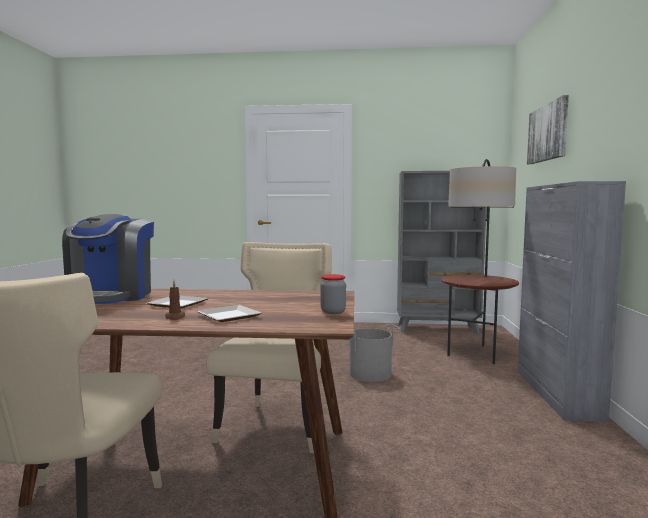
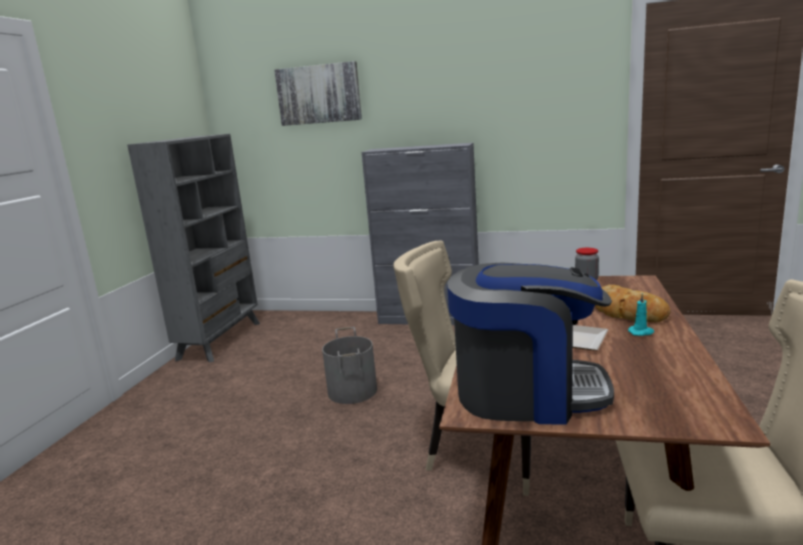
camera: 80 degrees left, 10 degrees up
brown candle [165,280,185,320] -> turquoise candle [628,293,654,336]
plate [197,305,262,322] -> bread [595,285,671,322]
floor lamp [441,159,519,364] -> none

